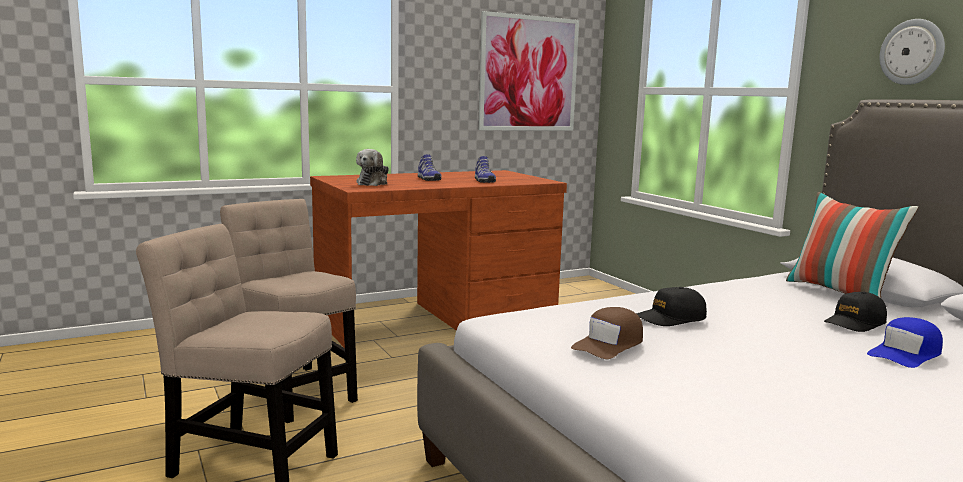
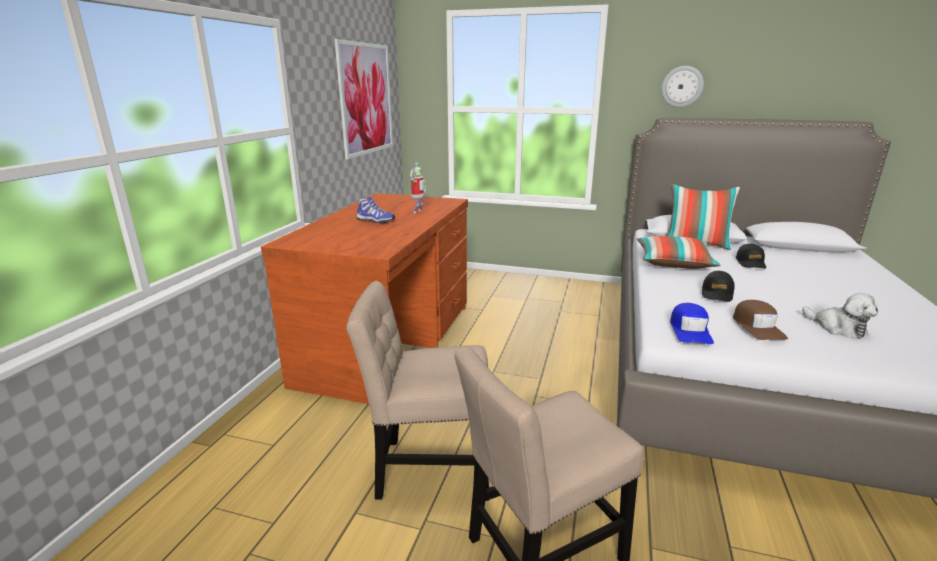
camera: 45 degrees left, 10 degrees up
plush toy [356,149,389,186] -> plush toy moved to [802,293,878,339]
shoe [475,156,496,183] -> toy robot [410,163,428,213]
blue cap [867,317,943,368] -> blue cap moved to [670,303,714,344]
none -> pillow [637,236,721,269]

